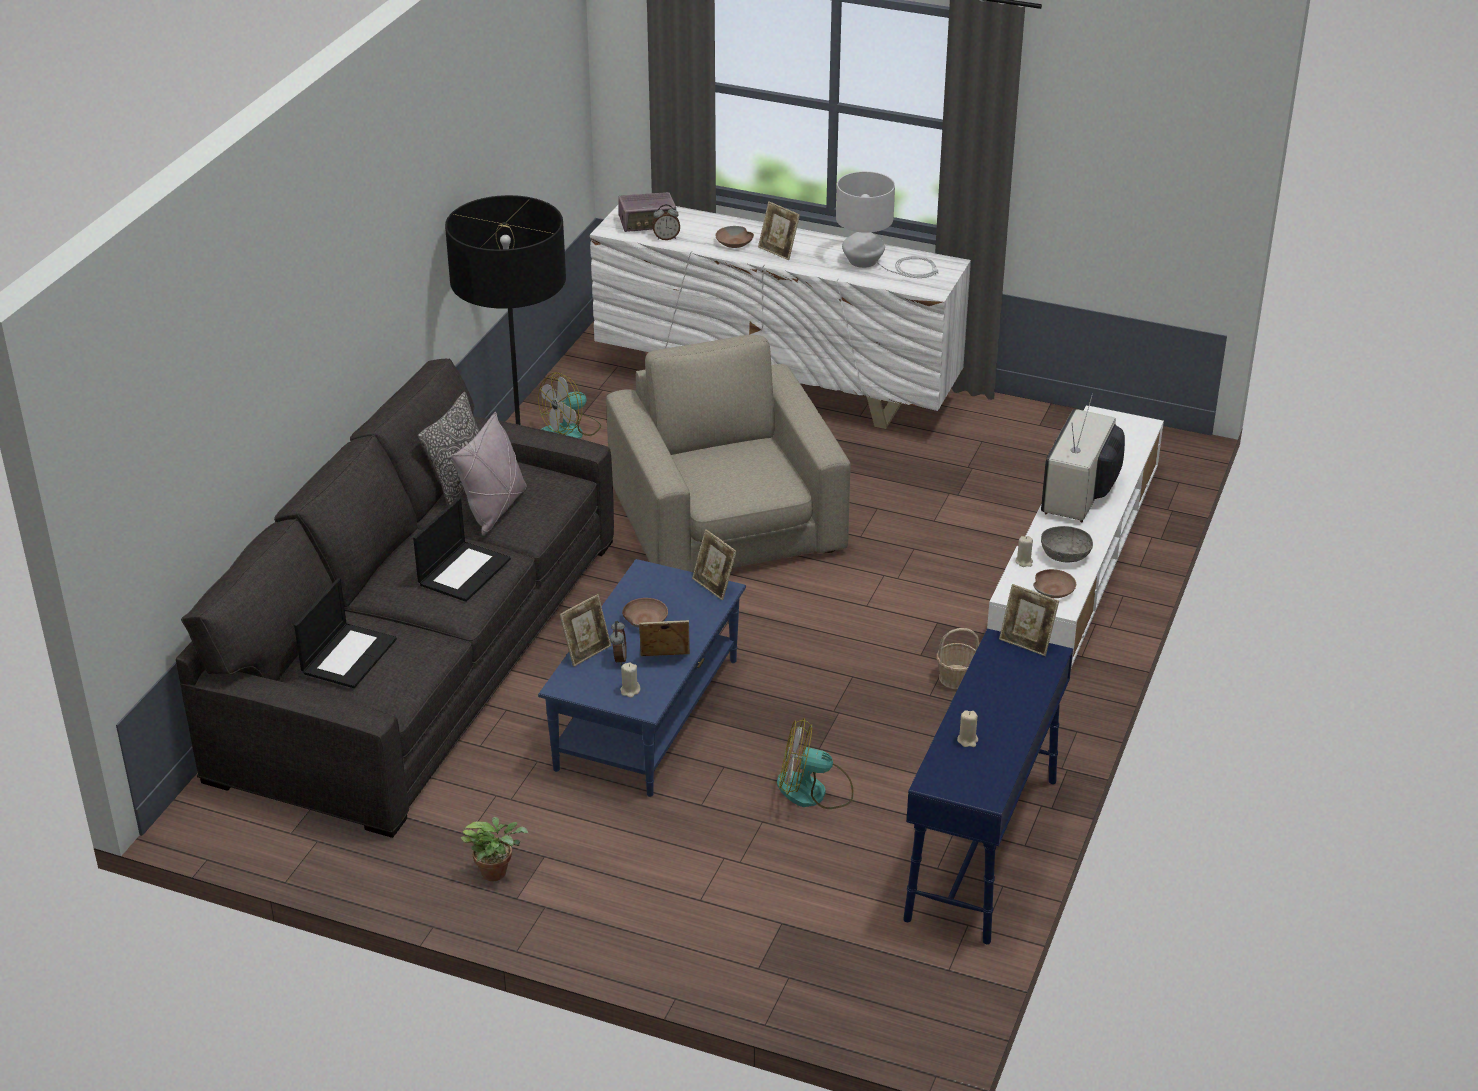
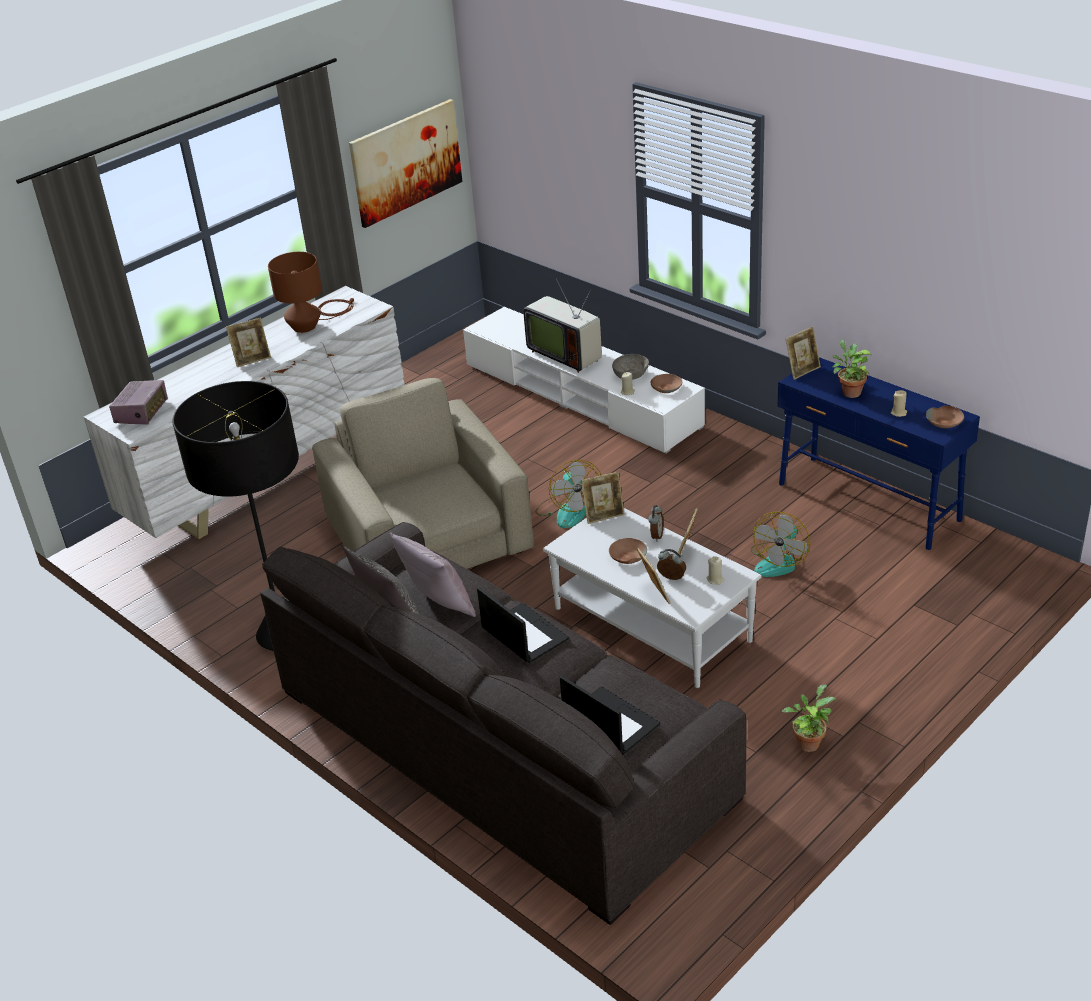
camera: 65 degrees left, 0 degrees up
fan [538,372,601,439] -> fan moved to [535,460,601,528]
blue coffee table [538,559,746,797] -> white coffee table [543,508,762,688]
beige armchair [606,335,851,572] -> beige armchair turned 60 degrees clockwise [312,378,534,569]
alarm clock [652,204,680,240] -> alarm clock moved to [648,505,664,542]
brown bowl [715,226,754,248] -> brown bowl moved to [926,405,964,428]
white table lamp [836,171,938,278] -> brown table lamp [268,252,354,333]
basket [937,628,979,689] -> none
none -> picture [349,99,462,228]
none -> potted plant [833,340,872,398]

